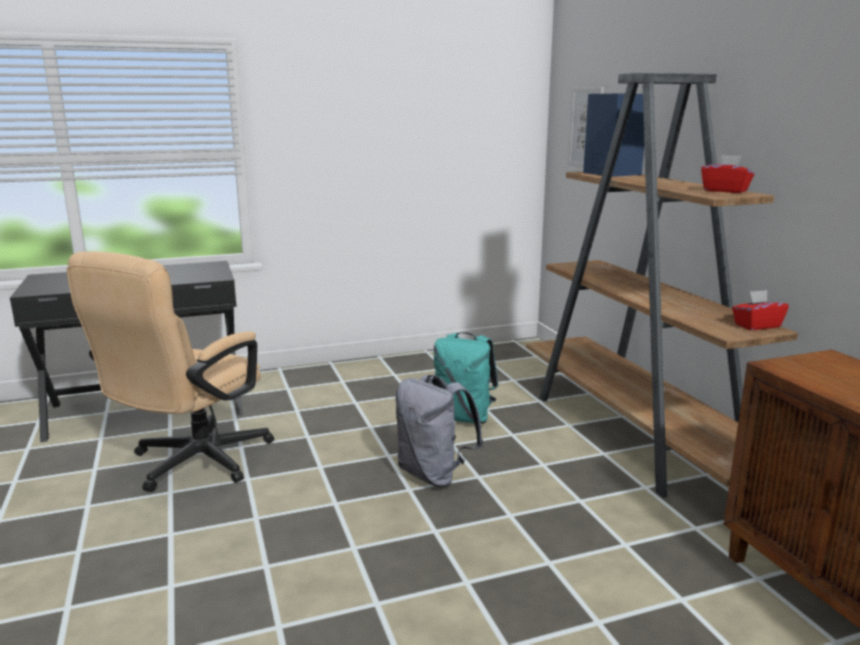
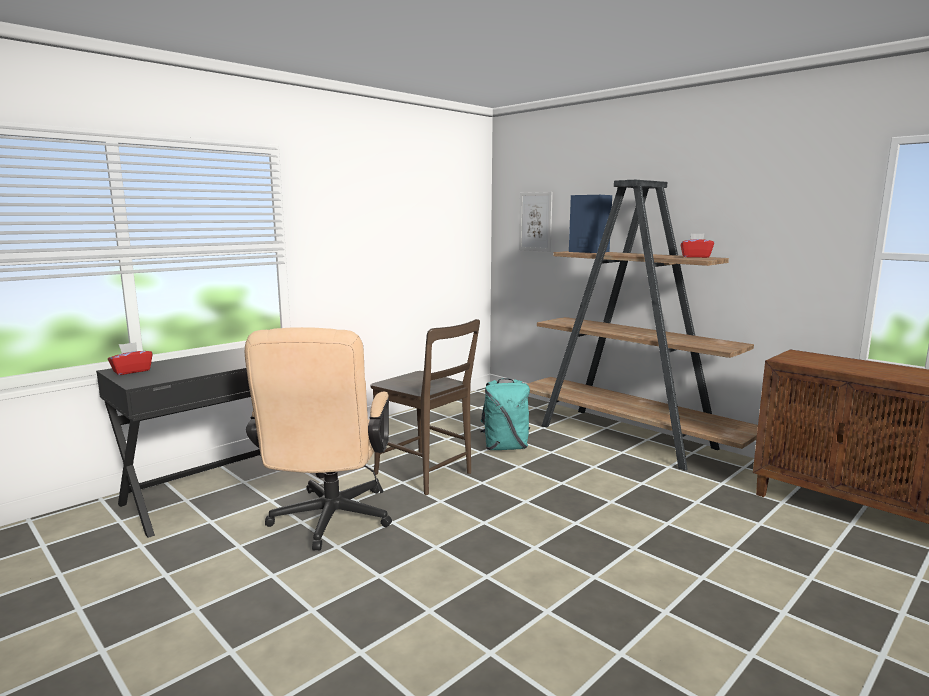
camera: 25 degrees left, 5 degrees down
grey backpack [395,375,484,487] -> none
red tissue box [732,290,789,330] -> red tissue box moved to [108,342,153,375]
none -> brown chair [370,319,480,495]

